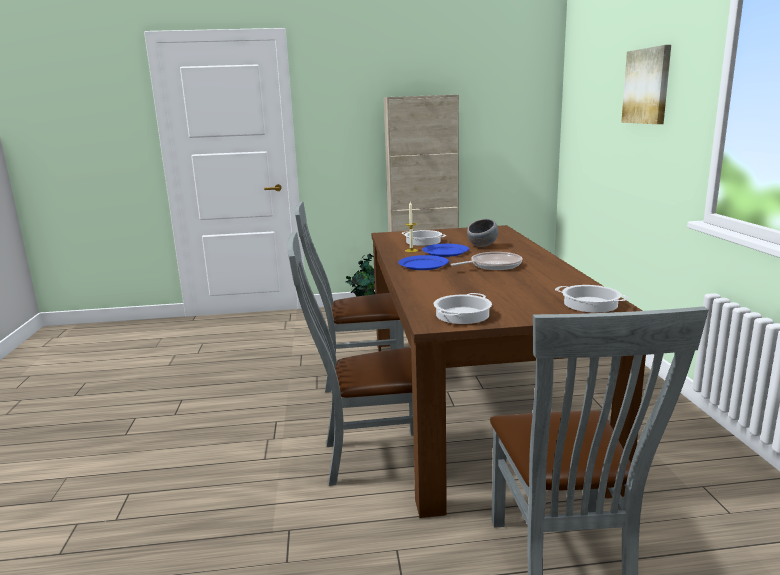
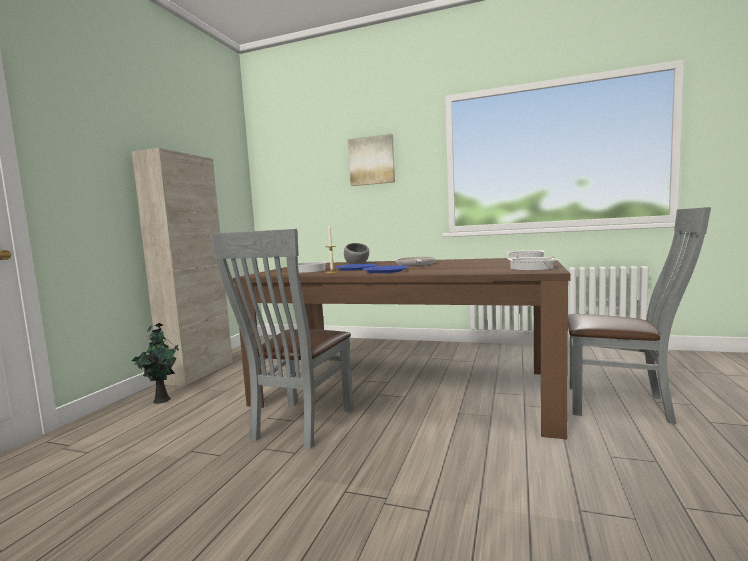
camera: 65 degrees left, 10 degrees down
grey chair [287,232,413,486] -> none

